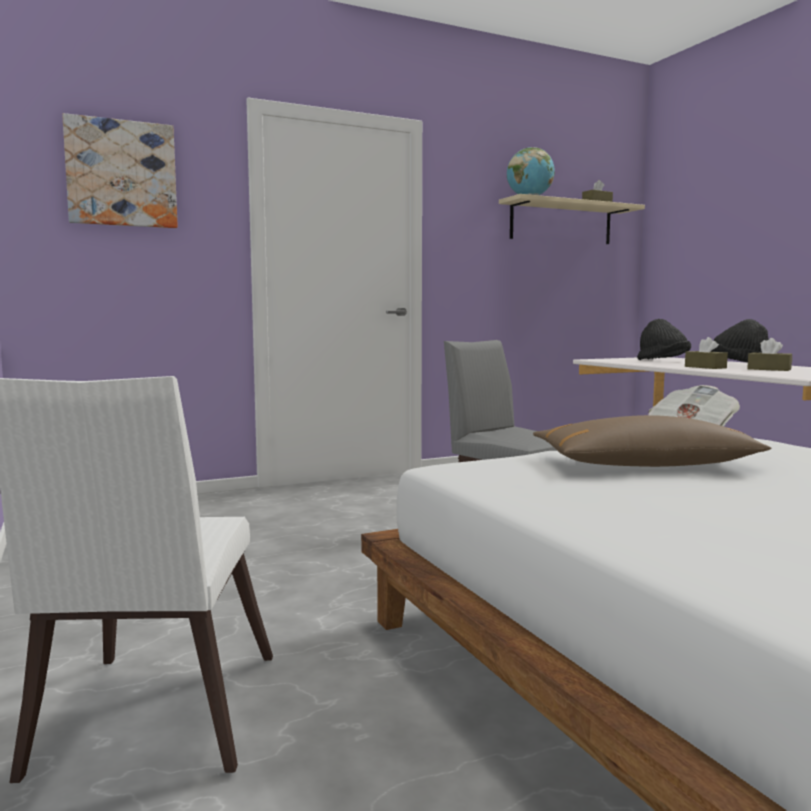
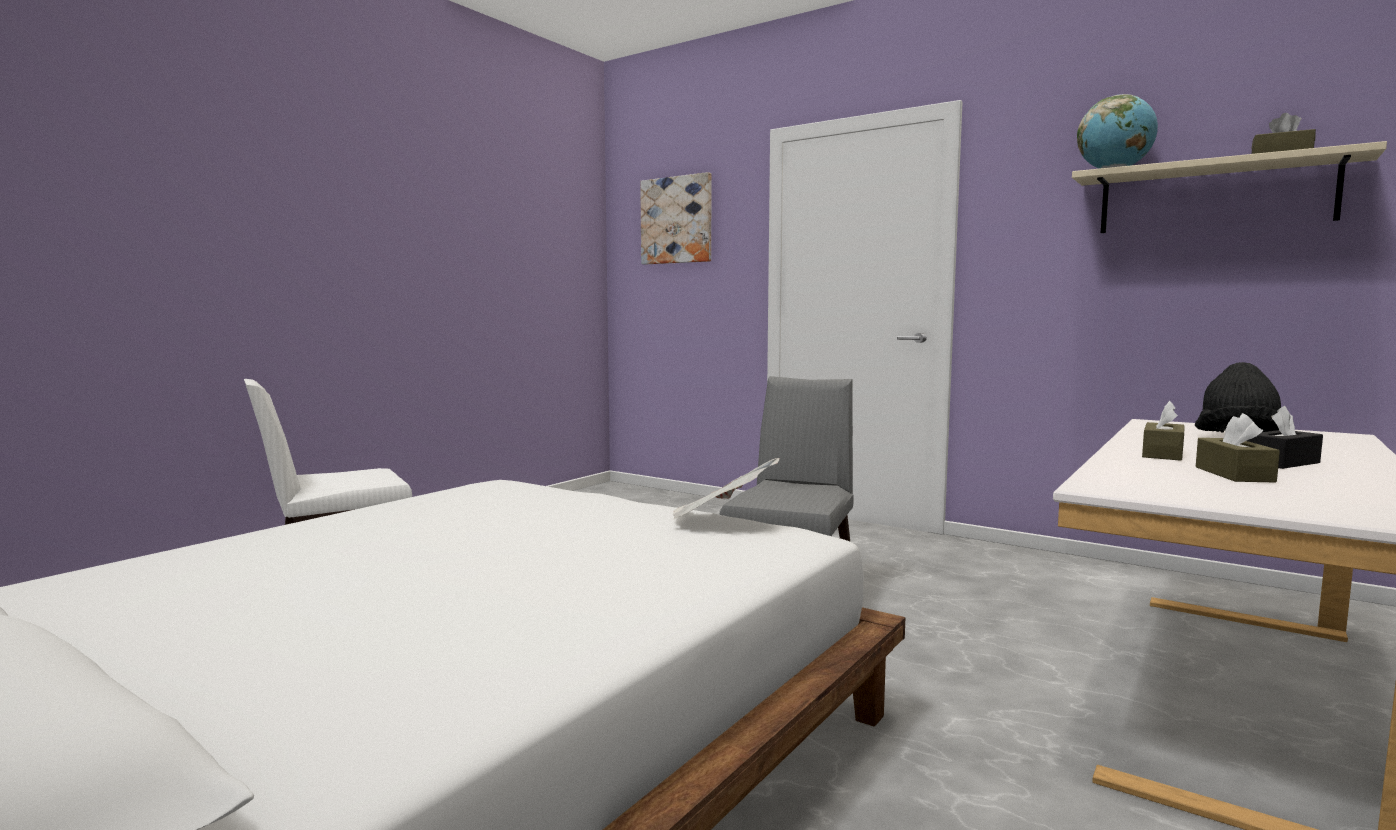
camera: 60 degrees right, 0 degrees up
brown pillow [533,415,772,467] -> none
black hat [711,319,769,362] -> black tissue box [1247,406,1323,469]

